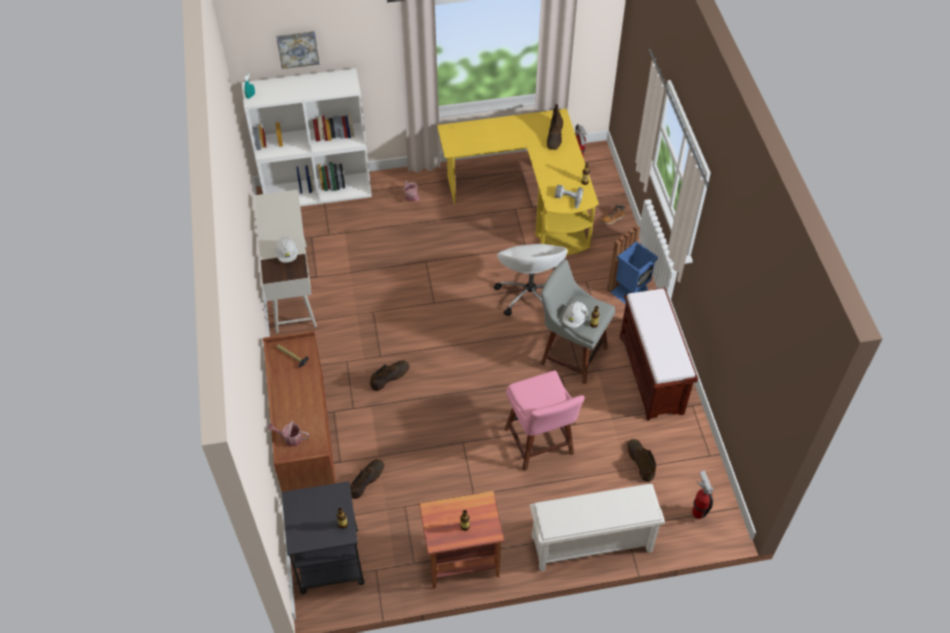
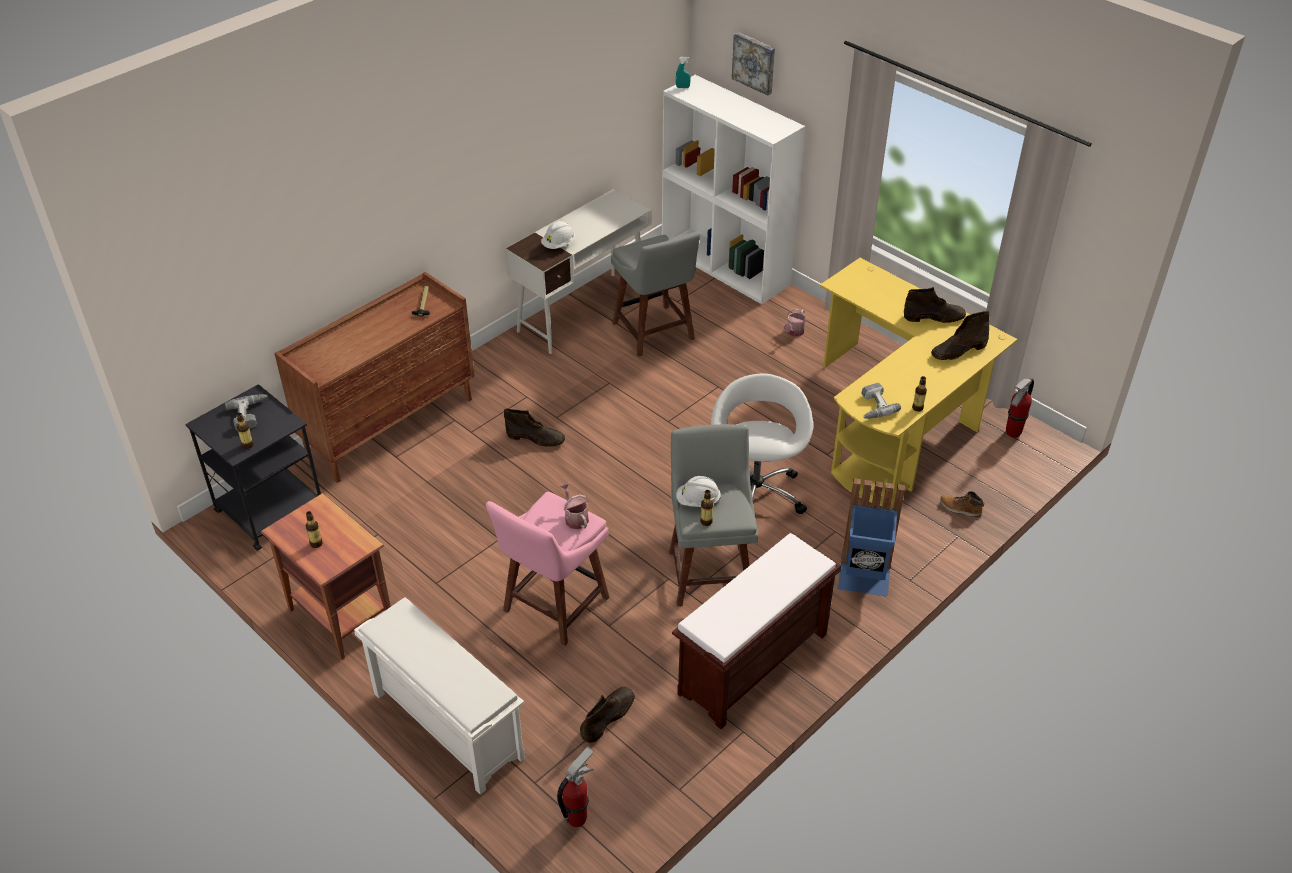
camera: 55 degrees right, 10 degrees down
watering can [268,421,309,447] -> watering can moved to [559,483,589,529]
brown boot [350,459,384,499] -> brown boot moved to [904,287,966,323]
white office chair [494,244,567,316] -> white office chair turned 135 degrees clockwise [711,374,813,514]
none -> power drill [225,394,268,431]
none -> grey stool [611,231,701,357]

